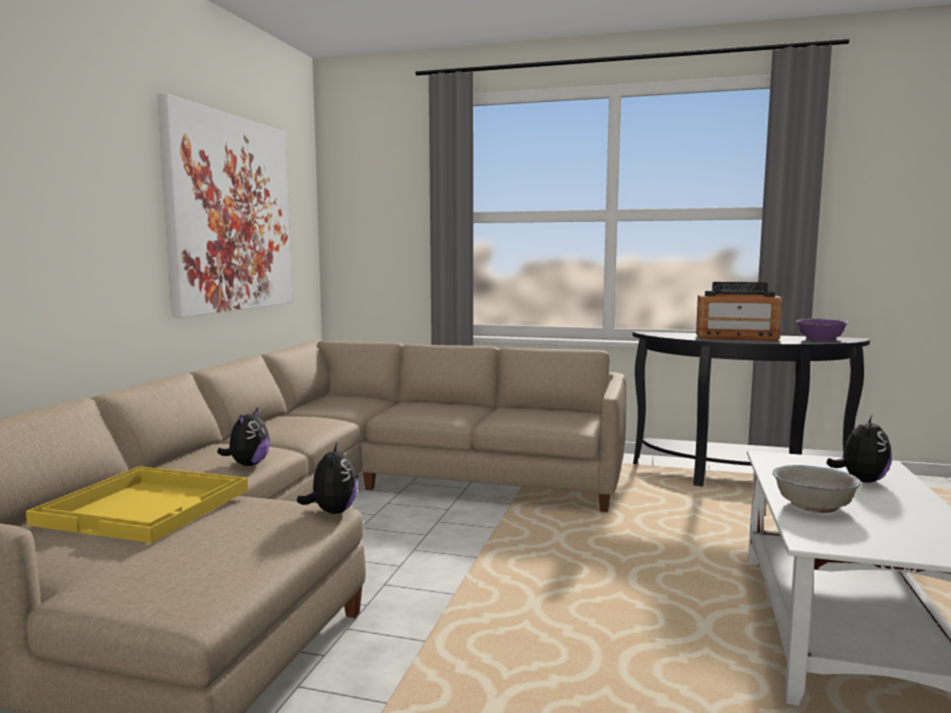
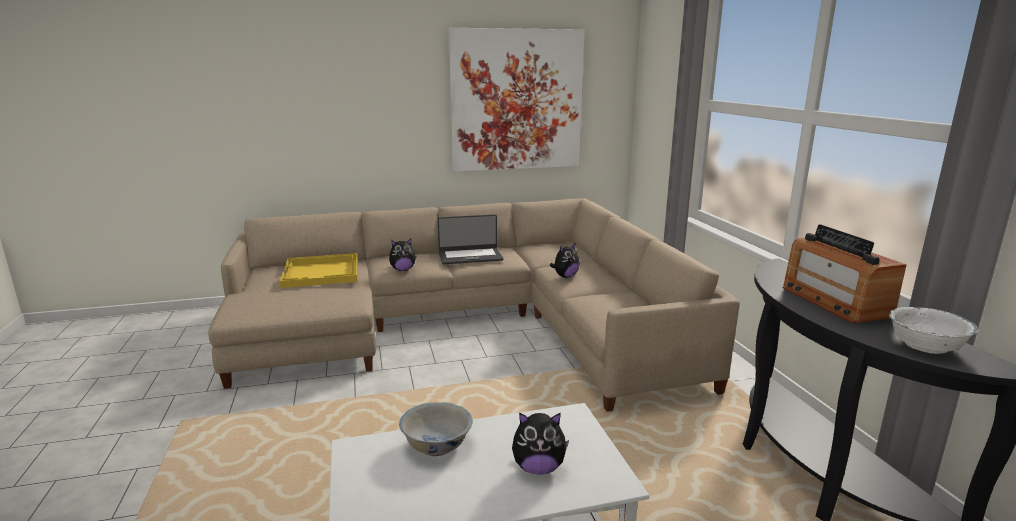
camera: 60 degrees right, 10 degrees up
plush toy [297,441,358,514] -> plush toy moved to [550,243,580,278]
purple bowl [796,318,849,341] -> white bowl [889,307,978,354]
none -> laptop [438,214,504,264]

